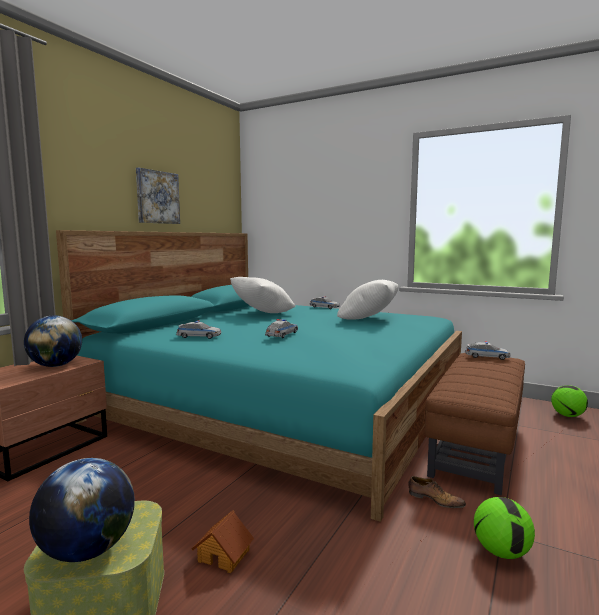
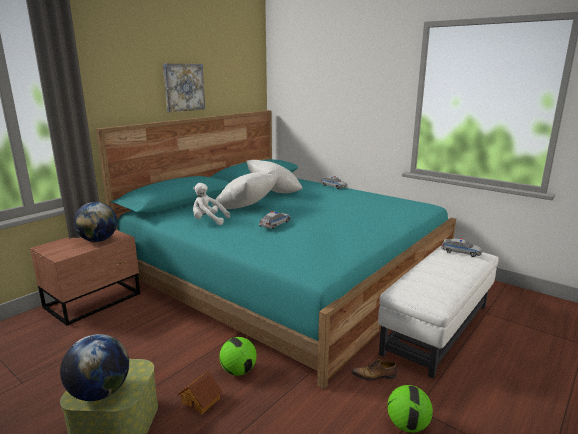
camera: 10 degrees right, 10 degrees up
toy car [176,320,221,339] -> white plush toy [193,183,230,225]
white pillow [337,280,398,320] -> white pillow moved to [213,172,278,209]
shoe [408,476,466,508] -> shoe turned 135 degrees clockwise [351,359,398,381]
brown ottoman [425,353,525,495] -> white ottoman [378,245,499,378]
football [551,385,588,417] -> football moved to [219,337,257,376]

